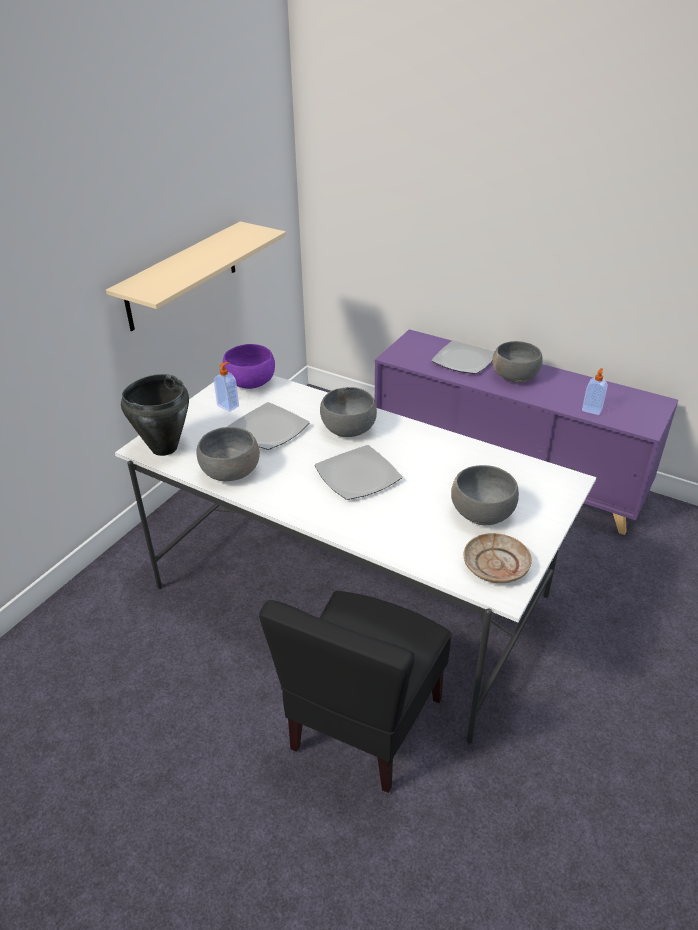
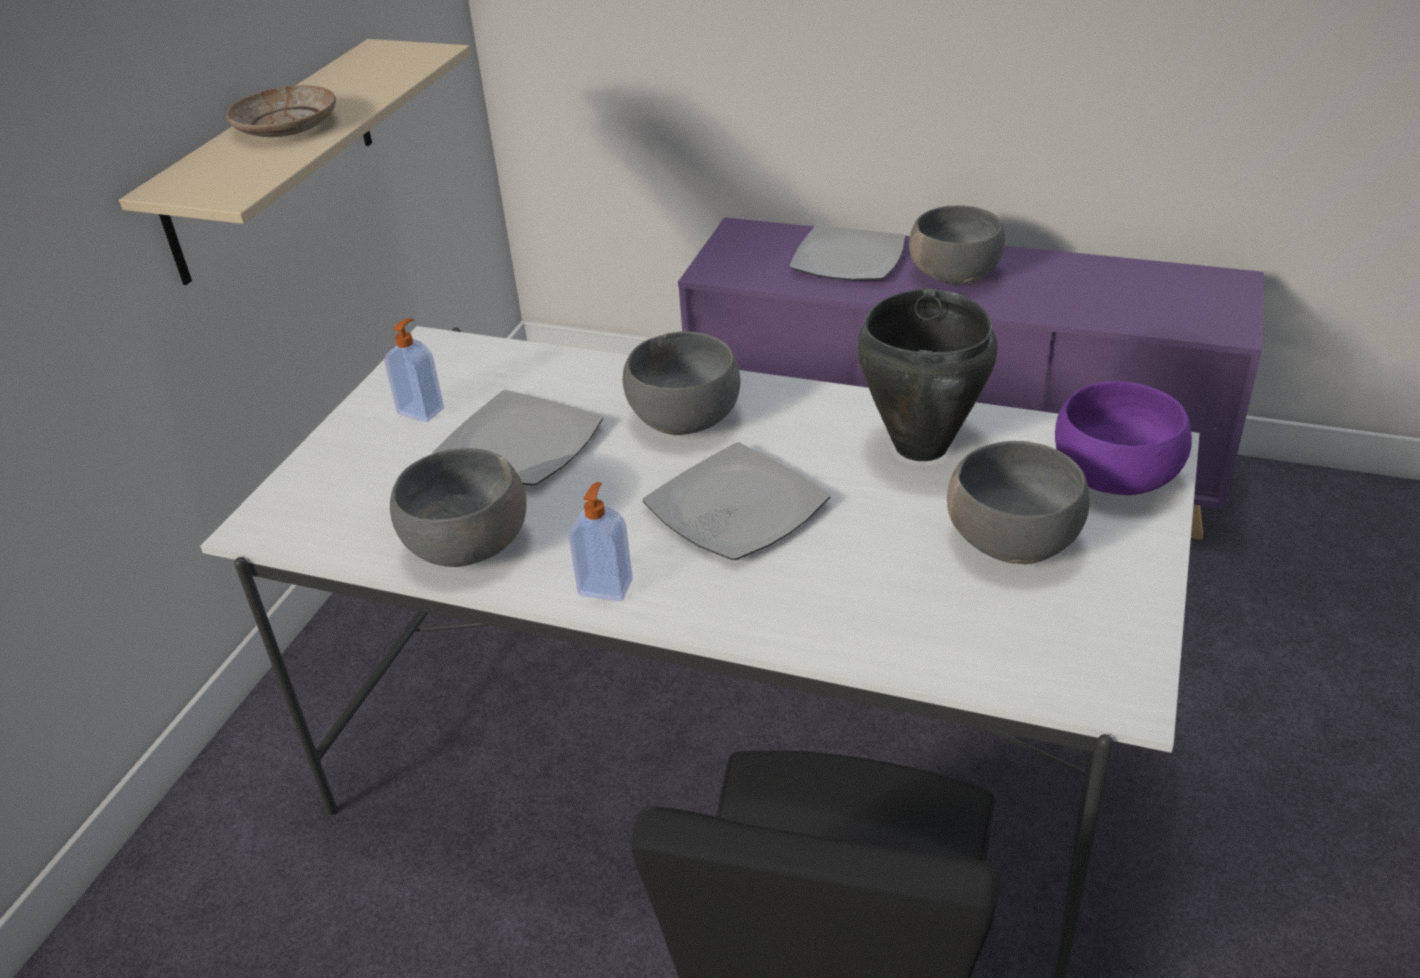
camera: 10 degrees left, 0 degrees up
black cooking pot [121,374,189,456] -> black cooking pot moved to [857,289,998,461]
purple bowl [223,344,275,389] -> purple bowl moved to [1055,381,1192,495]
beige plate [464,533,532,583] -> beige plate moved to [227,85,336,137]
soap dispenser [582,368,608,415] -> soap dispenser moved to [569,482,633,601]

